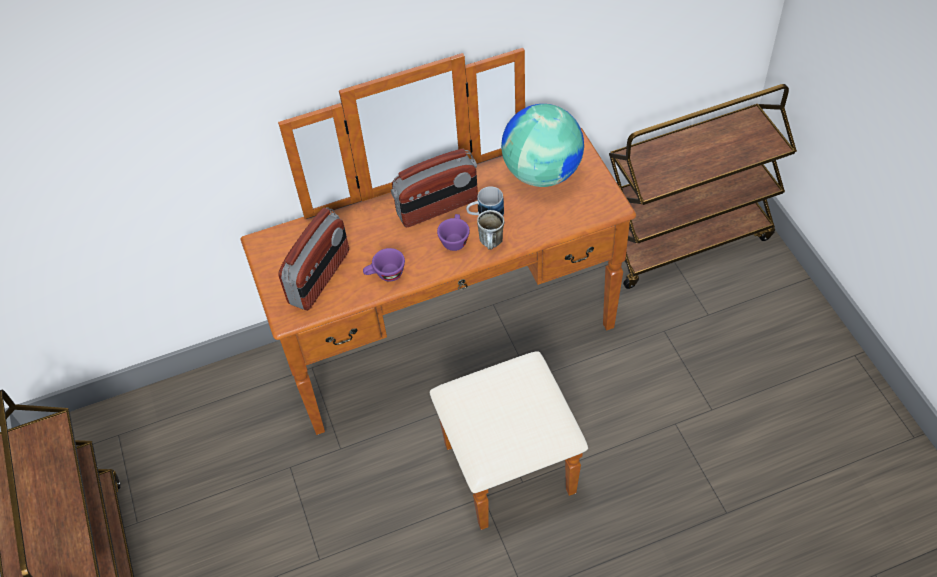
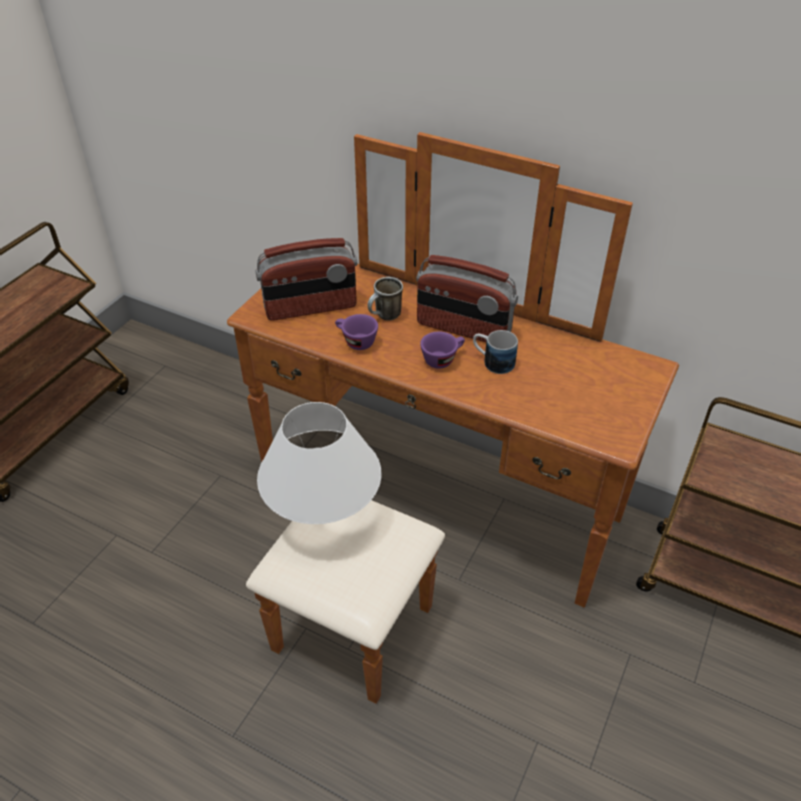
camera: 45 degrees right, 10 degrees down
mug [477,210,504,250] -> mug moved to [367,277,403,321]
globe [501,104,584,187] -> none
none -> white table lamp [257,402,382,524]

